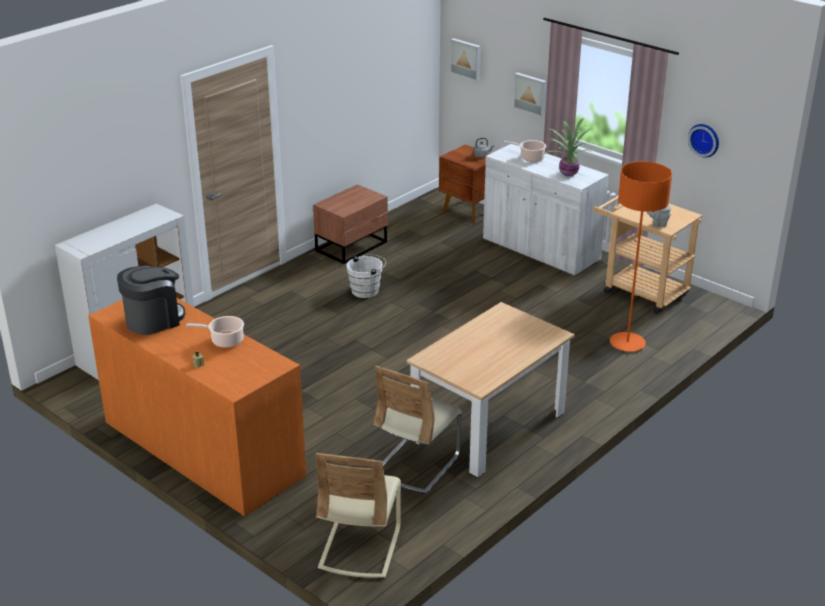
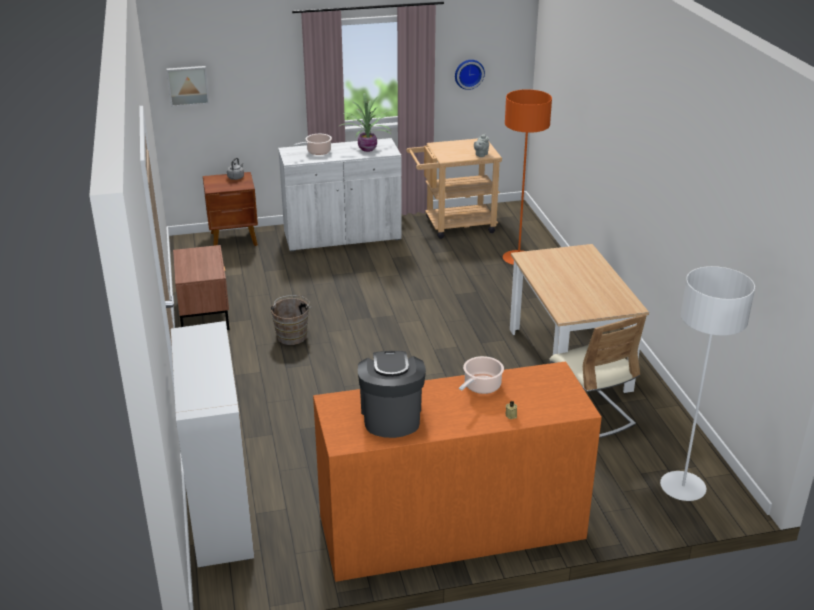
camera: 55 degrees left, 0 degrees up
beige chair [316,453,401,579] -> white floor lamp [660,266,755,501]
white bucket [346,254,386,298] -> brown bucket [270,295,312,345]
picture [513,72,547,117] -> none

